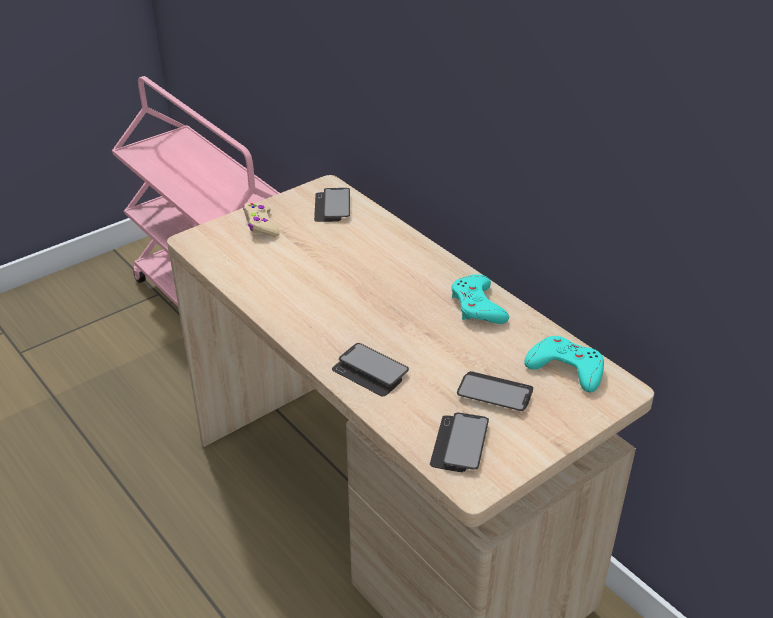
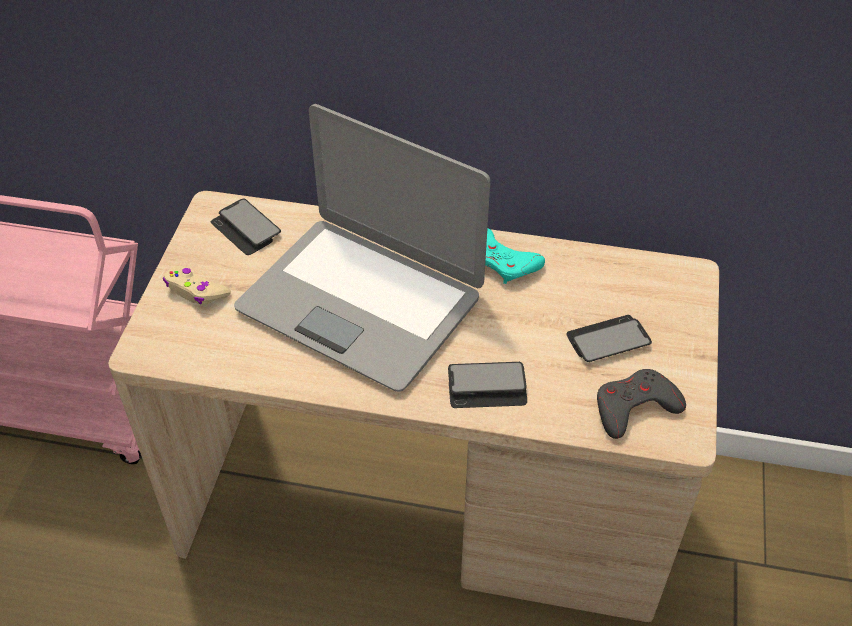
camera: 40 degrees left, 10 degrees up
phone [430,413,489,472] -> grey game controller [597,369,686,439]
turquoise game controller [524,336,604,392] -> none
none -> laptop [234,104,490,392]

